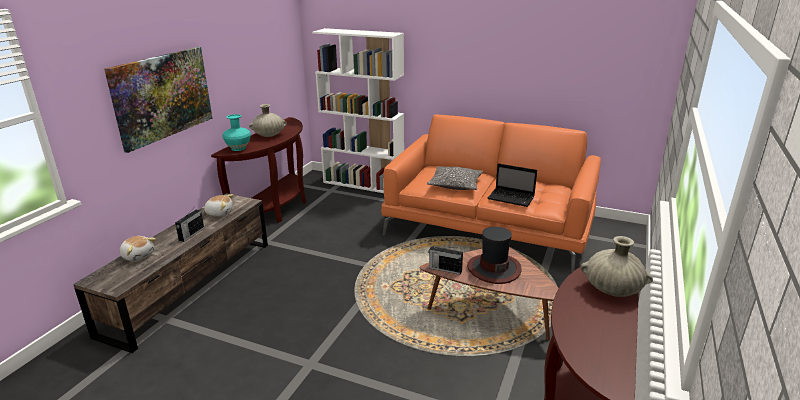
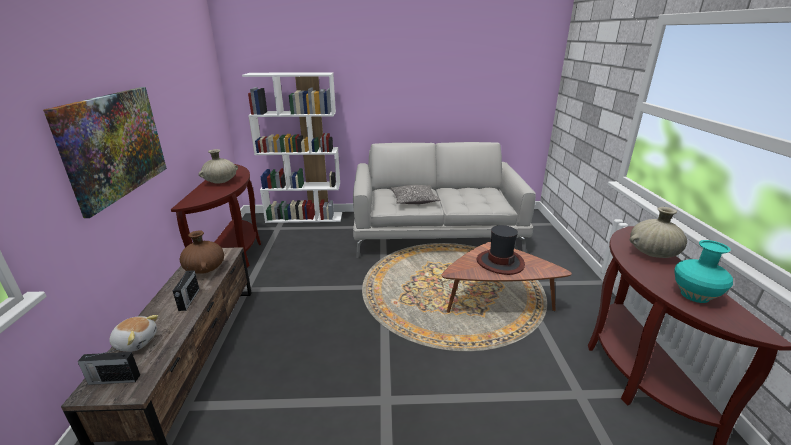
camera: 25 degrees left, 0 degrees up
plush toy [202,194,234,217] -> brown vase [180,230,224,274]
turquoise vase [222,114,251,151] -> turquoise vase moved to [675,240,733,303]
orange sofa [381,115,601,272] -> grey sofa [353,142,536,258]
radio [428,246,463,274] -> radio moved to [77,349,140,385]
laptop [488,163,537,207] -> none

